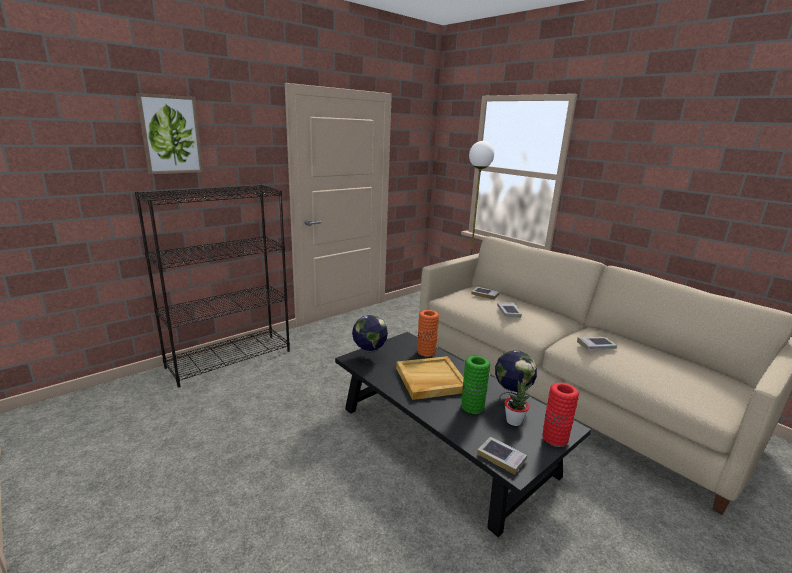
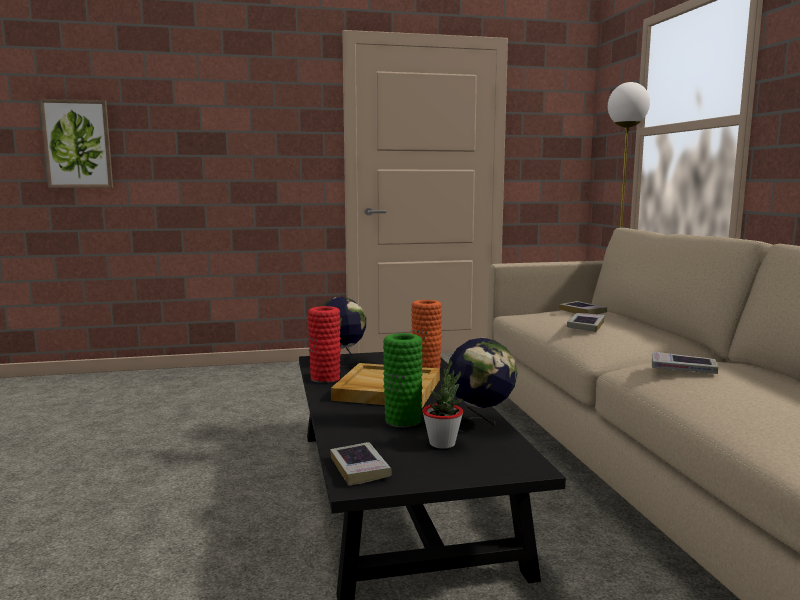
camera: 30 degrees right, 10 degrees down
black bookcase [135,185,290,388] -> none
picture [136,93,203,174] -> picture moved to [39,99,113,188]
red vase [543,383,579,447] -> red vase moved to [308,306,341,383]

